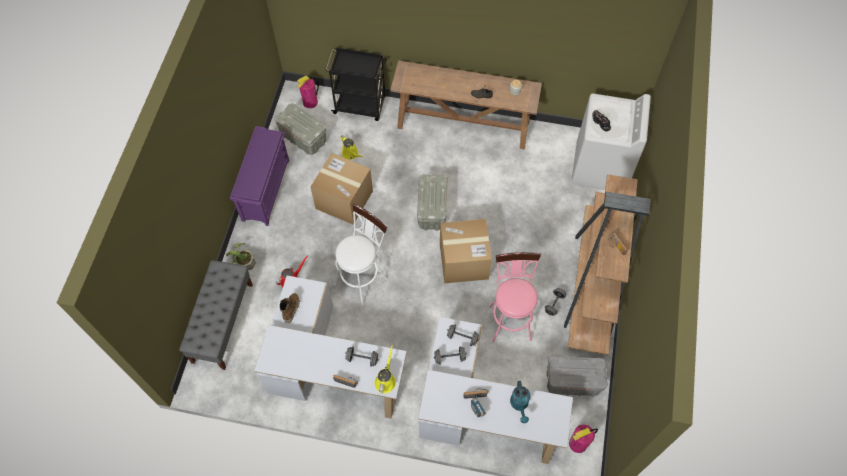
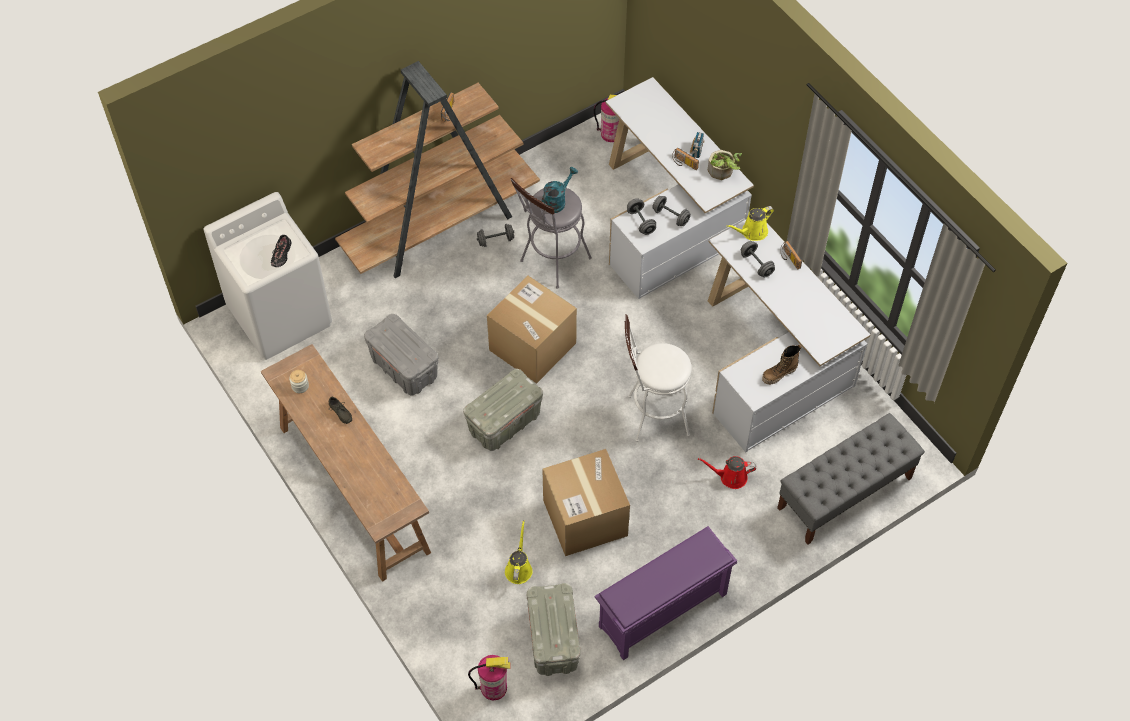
camera: 135 degrees left, 5 degrees down
potted plant [226,243,256,270] -> potted plant moved to [708,150,742,180]
black cart [325,47,387,121] -> none
pink stool [489,252,541,343] -> grey stool [511,178,592,289]
turquoise watering can [510,381,530,423] -> turquoise watering can moved to [542,167,578,213]
grey storage box [547,356,607,397] -> grey storage box moved to [364,314,438,396]

